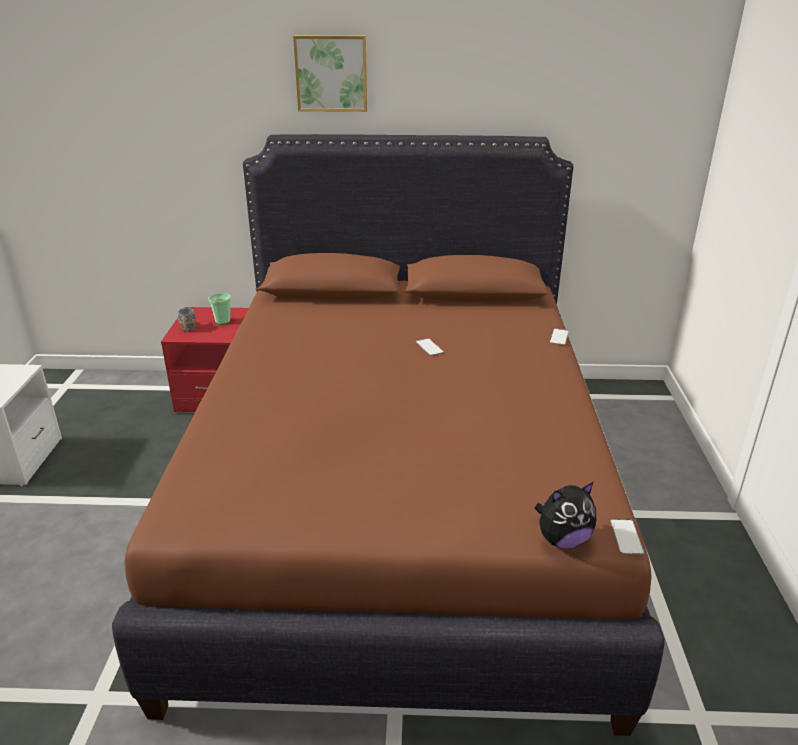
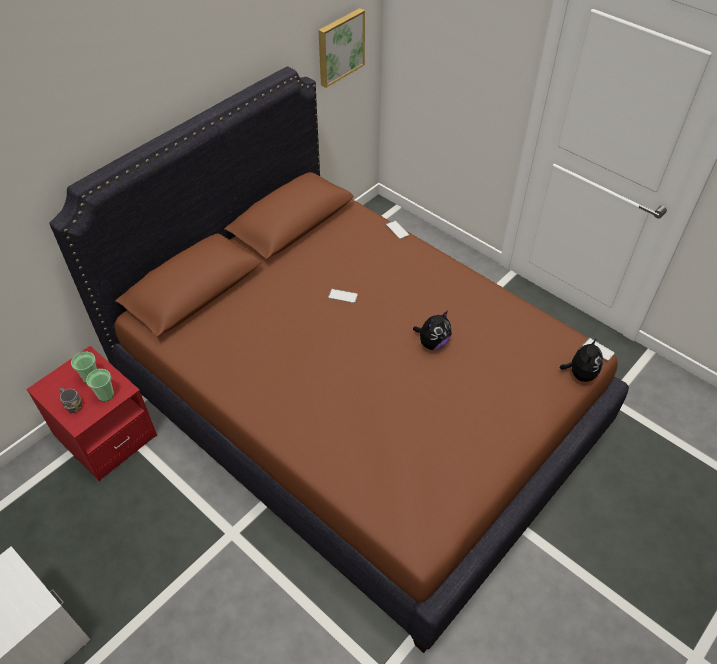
camera: 50 degrees left, 20 degrees up
picture [293,35,367,112] -> picture moved to [318,8,365,88]
none -> cup [86,369,114,401]
none -> plush toy [413,311,452,350]

